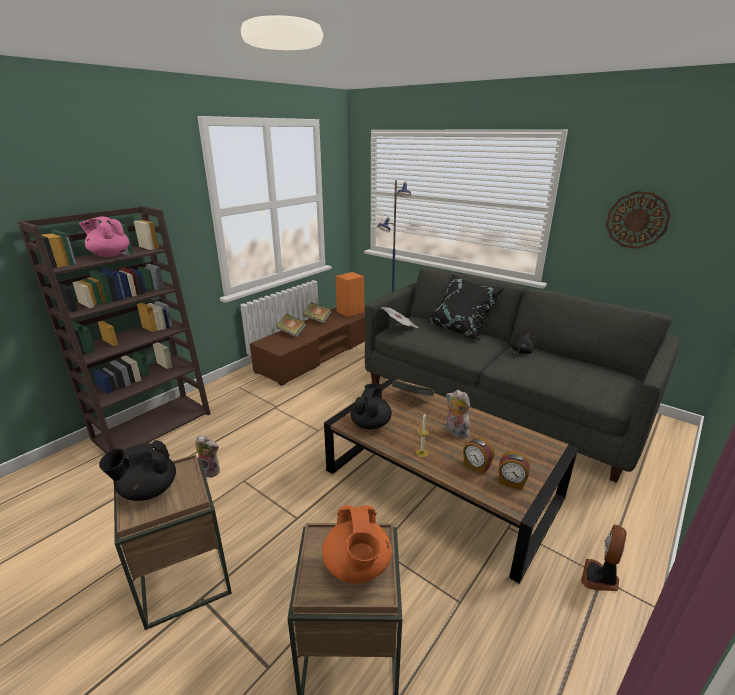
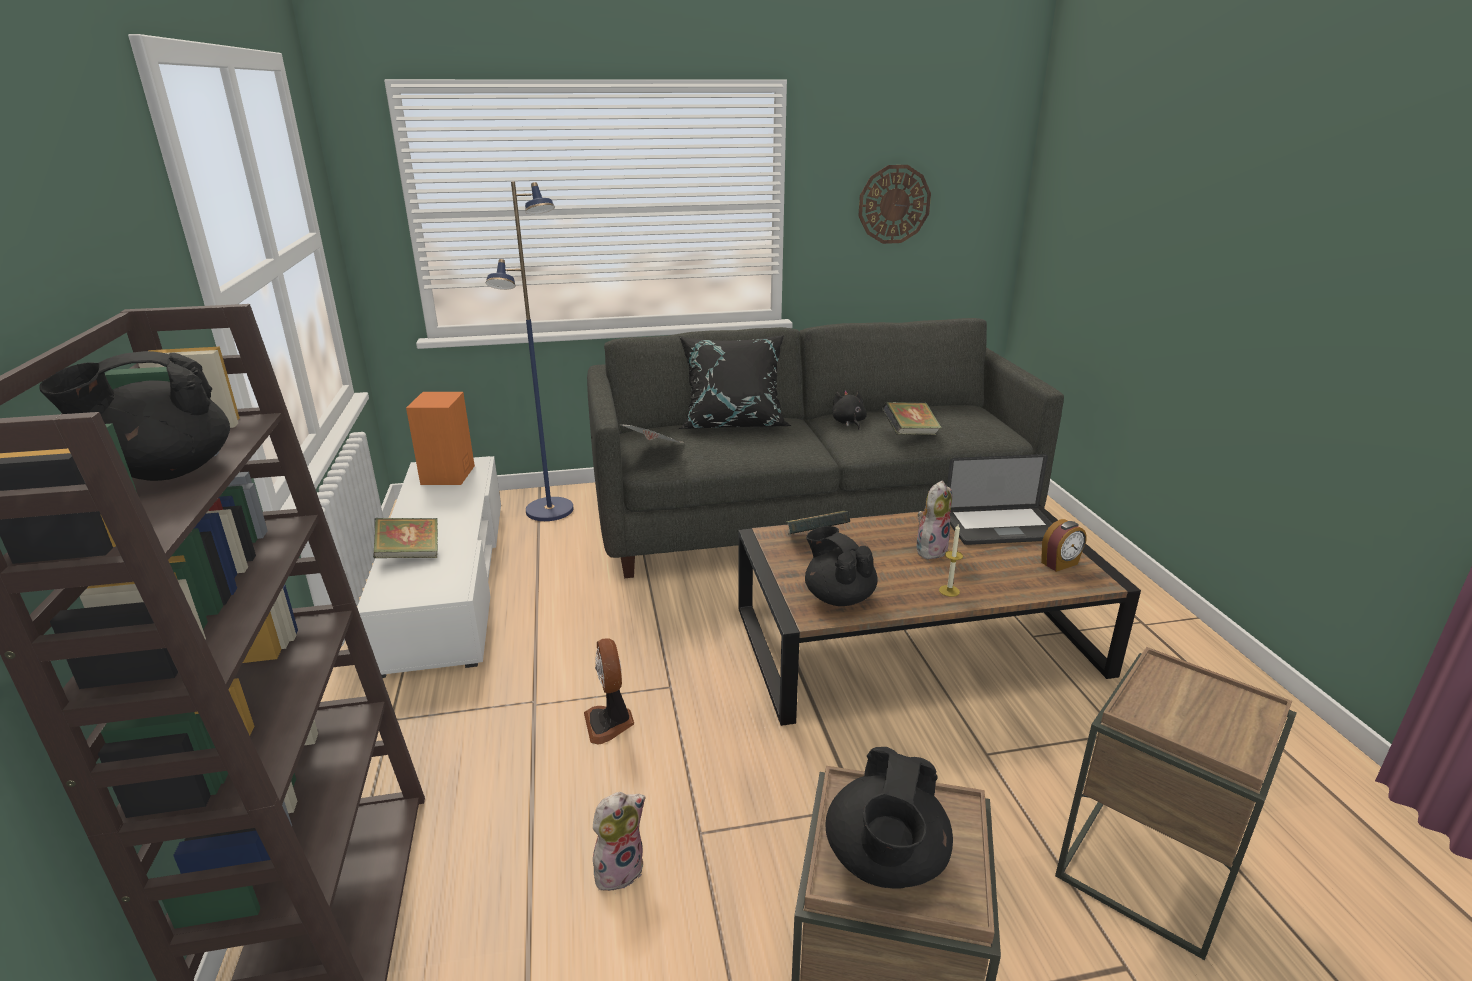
camera: 50 degrees left, 0 degrees up
pink teapot [79,216,129,258] -> black teapot [39,351,230,481]
brown tv stand [250,307,365,386] -> white tv stand [357,456,501,678]
book [303,302,332,324] -> book moved to [882,402,942,435]
orange teapot [322,505,392,584] -> none
plush toy [446,390,470,438] -> plush toy turned 135 degrees clockwise [916,481,952,559]
alarm clock [463,437,494,475] -> none
fan [581,525,627,591] -> fan moved to [584,638,634,745]
none -> laptop [947,454,1053,545]

